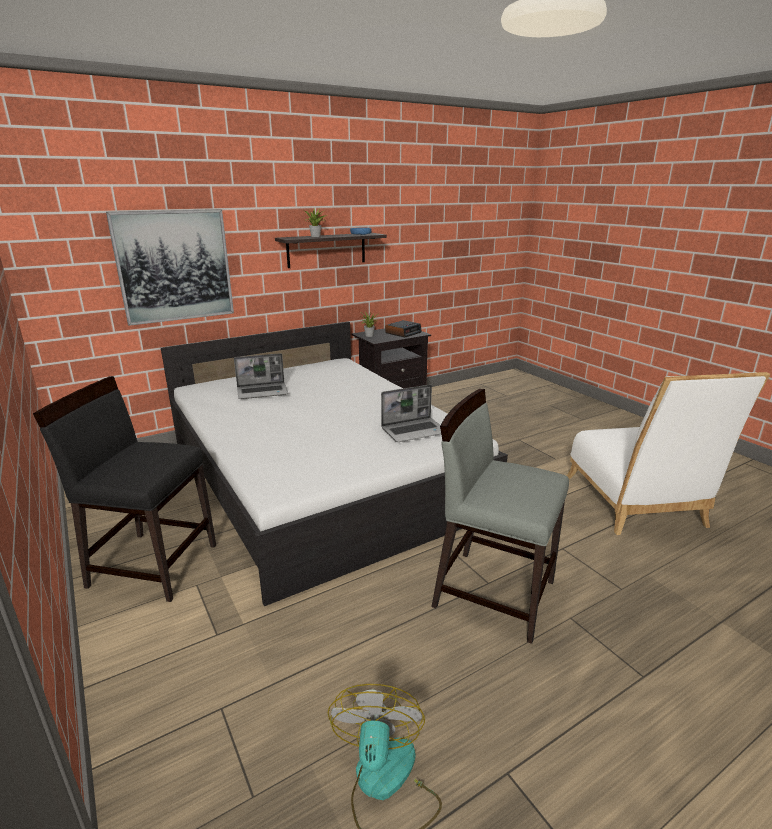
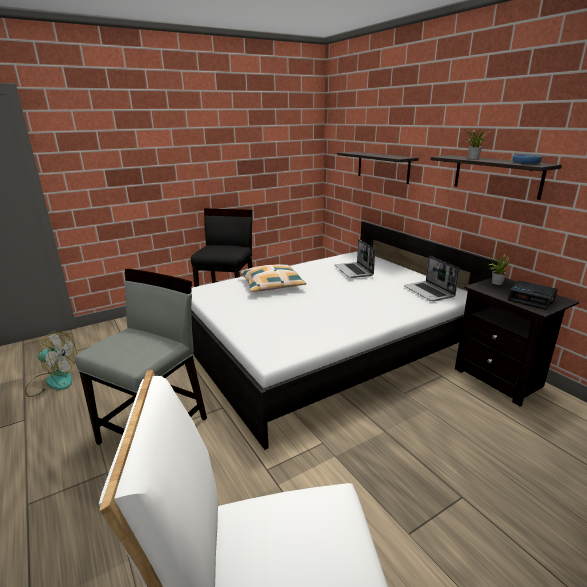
camera: 90 degrees right, 0 degrees up
picture [106,209,234,326] -> shelf [337,151,419,184]
laptop [381,384,441,442] -> laptop moved to [404,256,460,301]
none -> pillow [239,264,307,292]

